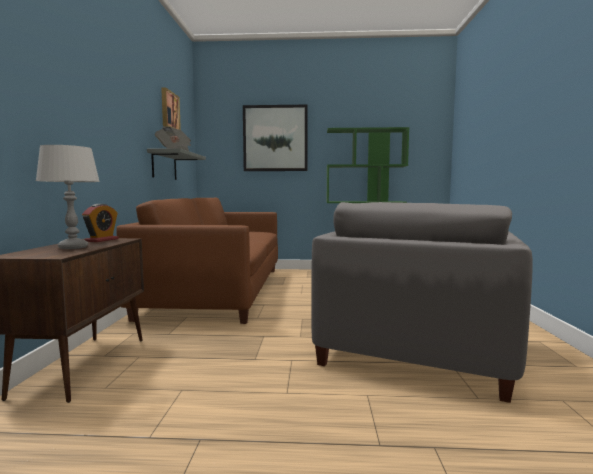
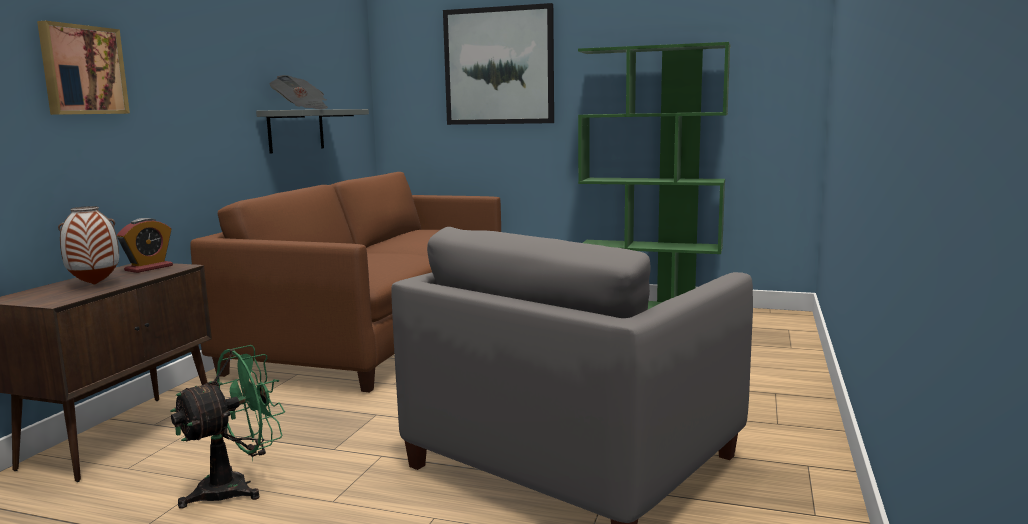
camera: 15 degrees right, 5 degrees up
grey table lamp [36,145,100,249] -> vase [58,206,119,285]
picture [161,88,181,130] -> picture moved to [37,21,130,115]
none -> green fan [171,345,285,509]

